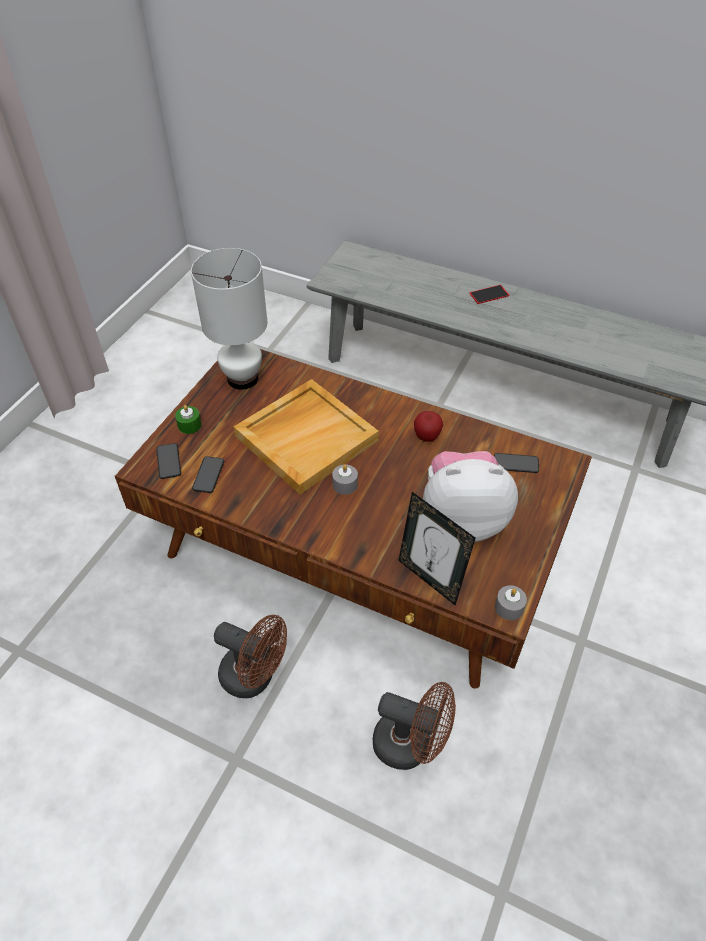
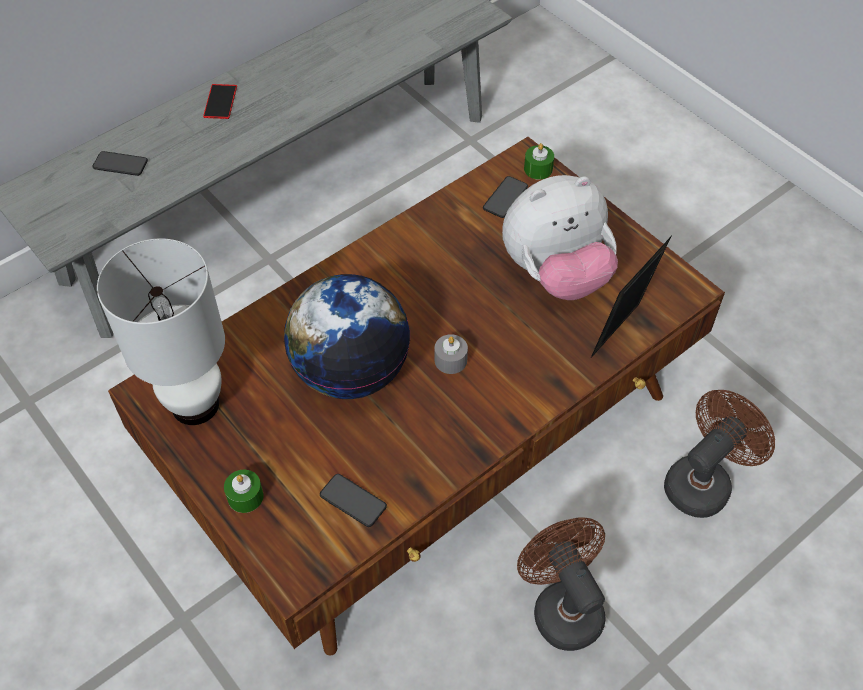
camera: 65 degrees left, 5 degrees up
phone [156,443,181,479] -> phone moved to [93,151,148,176]
brown fan [214,615,287,698] -> brown fan turned 75 degrees counterclockwise [517,518,606,651]
beige tray [234,379,379,495] -> globe [284,274,410,399]
picture frame [398,492,476,605] -> picture frame turned 150 degrees clockwise [590,237,671,359]
apple [414,411,443,442] -> none
plush toy [423,451,518,542] -> plush toy turned 135 degrees counterclockwise [502,175,618,300]
grey candle [495,585,527,620] -> none
none -> green candle [524,143,554,180]

